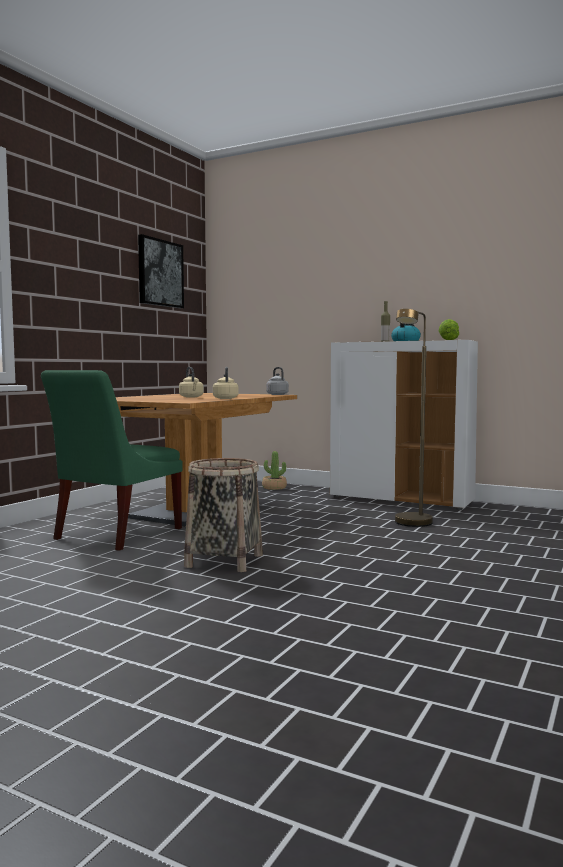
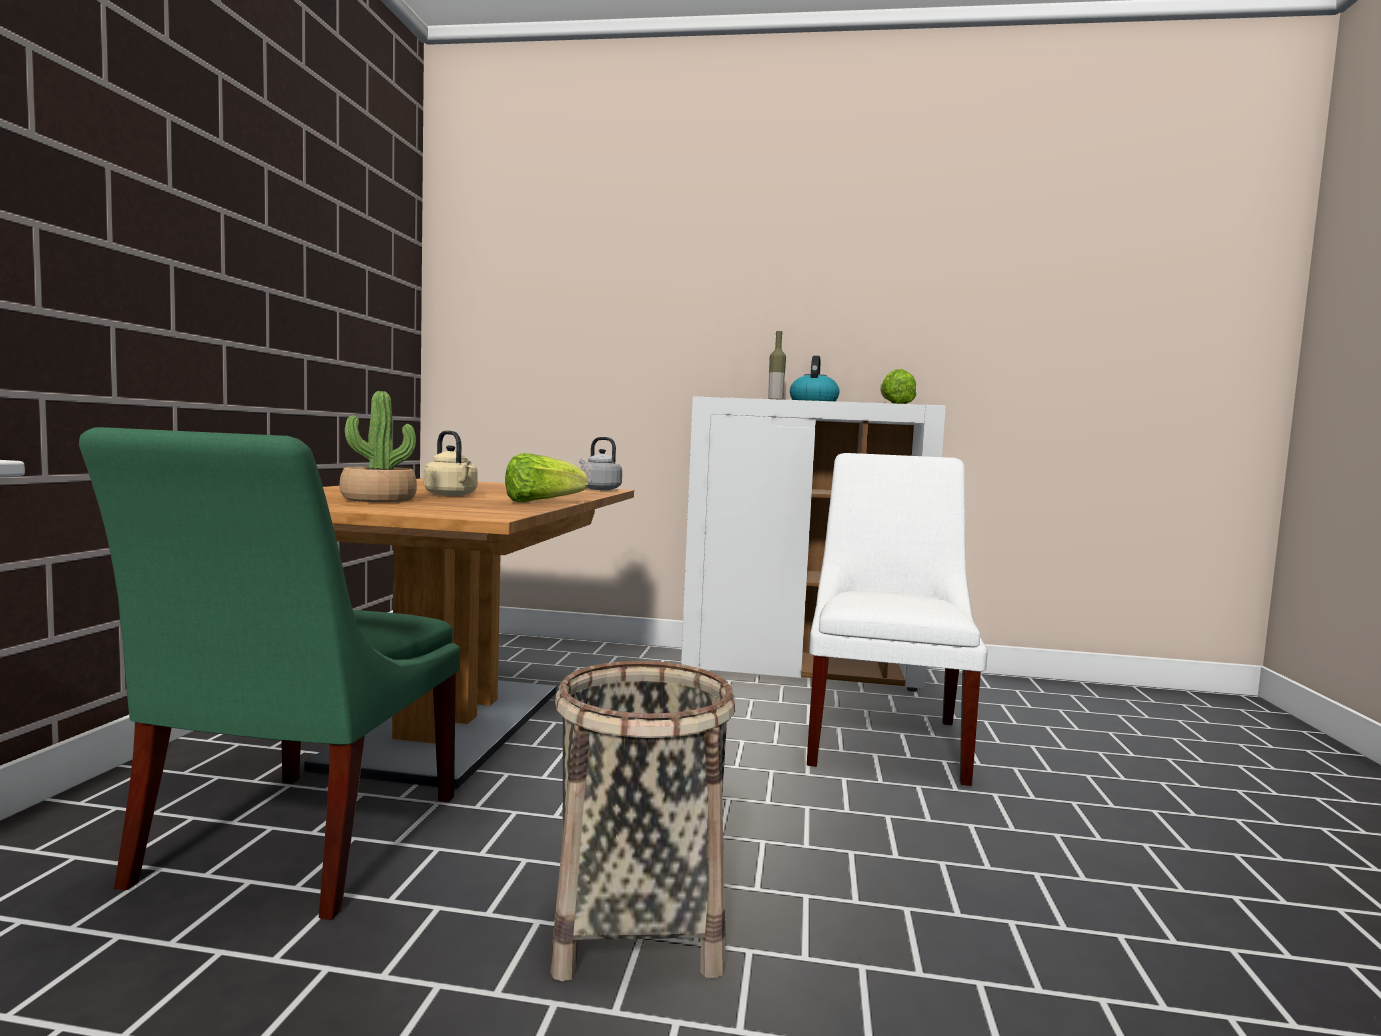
camera: 20 degrees left, 0 degrees up
picture [138,234,184,308] -> none
beige kettle [213,367,238,399] -> lettuce [505,453,588,503]
potted plant [262,451,287,490] -> potted plant moved to [340,391,417,502]
brown floor lamp [395,309,433,527] -> white chair [807,453,988,786]

